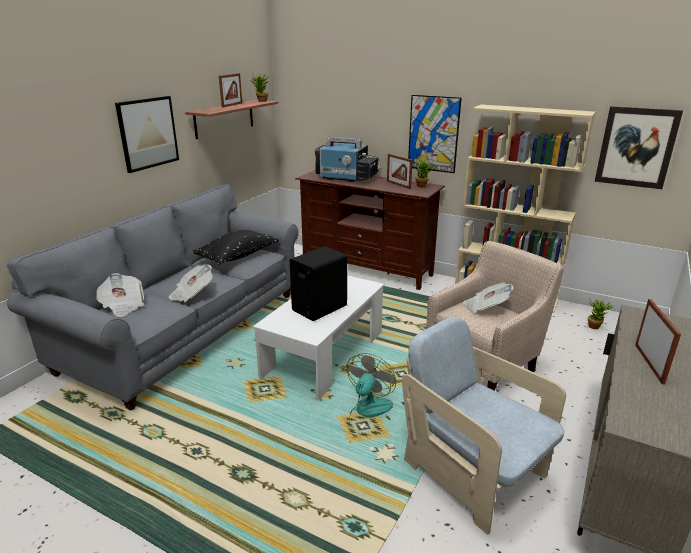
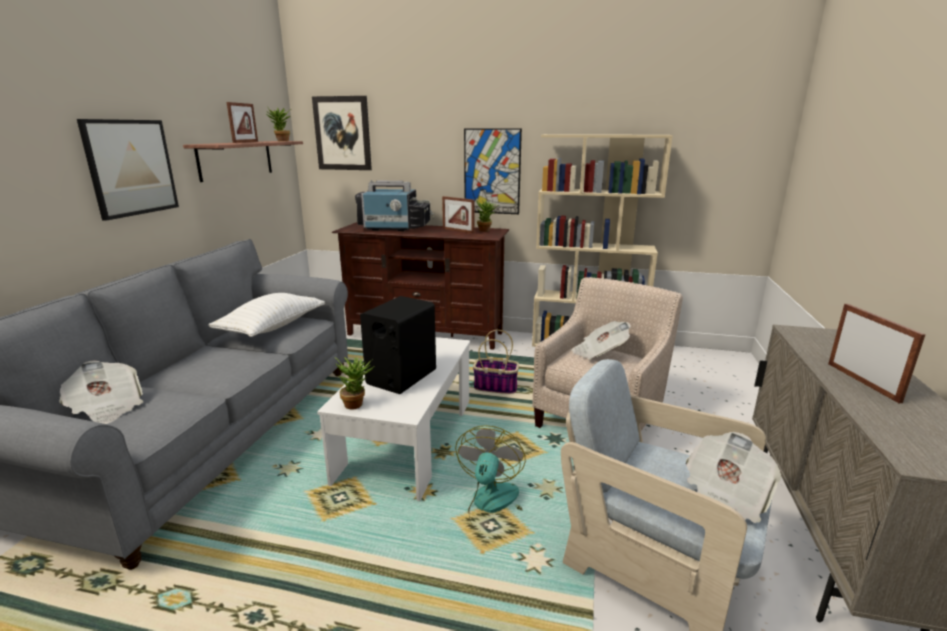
camera: 15 degrees left, 5 degrees down
newspaper [169,264,213,302] -> newspaper moved to [686,432,781,523]
black pillow [192,230,279,265] -> white pillow [208,293,325,337]
potted plant [588,298,613,329] -> potted plant moved to [335,357,375,409]
picture [595,106,683,189] -> picture moved to [312,96,372,170]
none -> basket [473,330,519,394]

